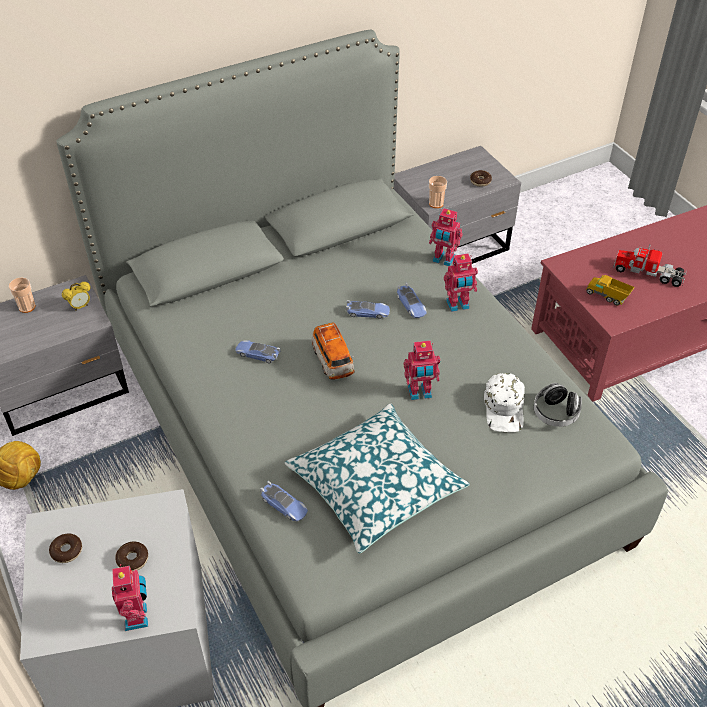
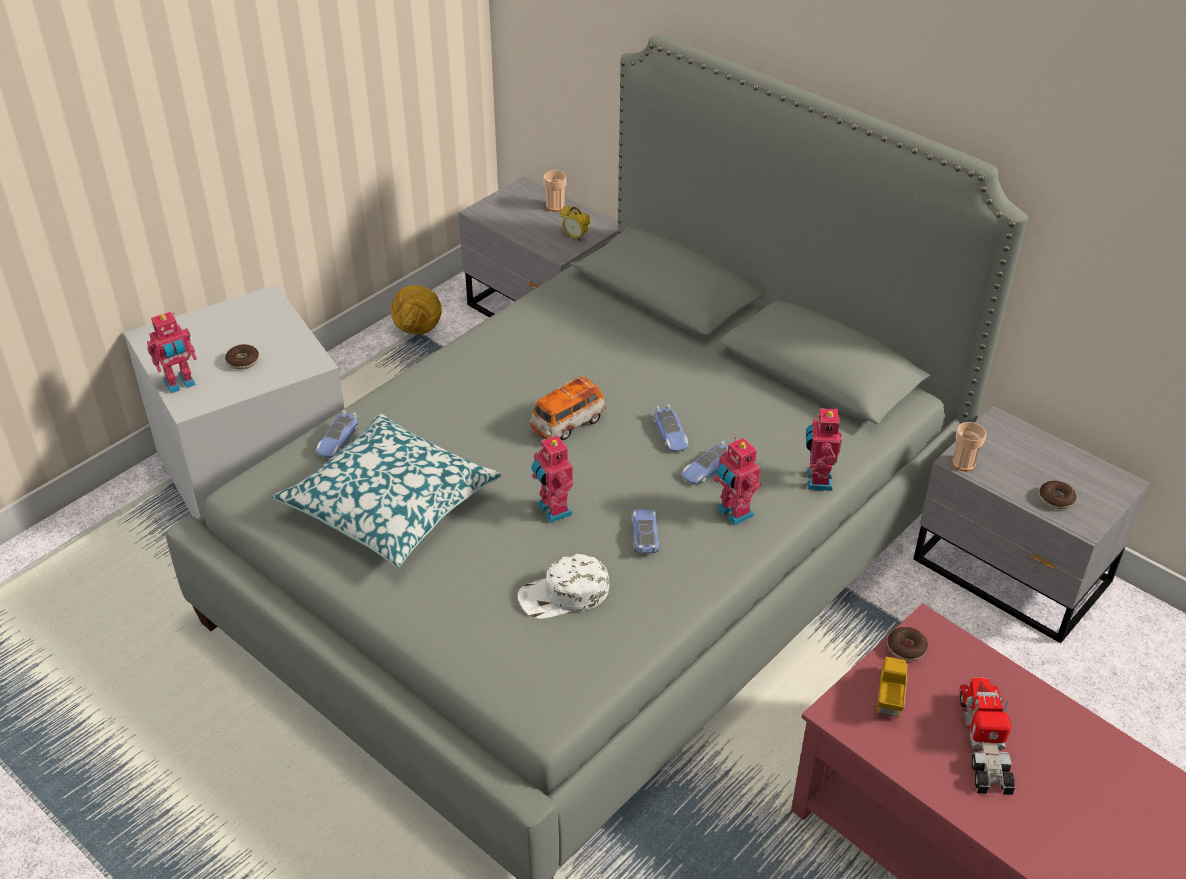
camera: 70 degrees right, 5 degrees down
donut [49,534,82,563] -> donut moved to [887,627,928,661]
toy car [235,340,280,364] -> toy car moved to [632,509,659,553]
headphones [534,383,582,427] -> none

